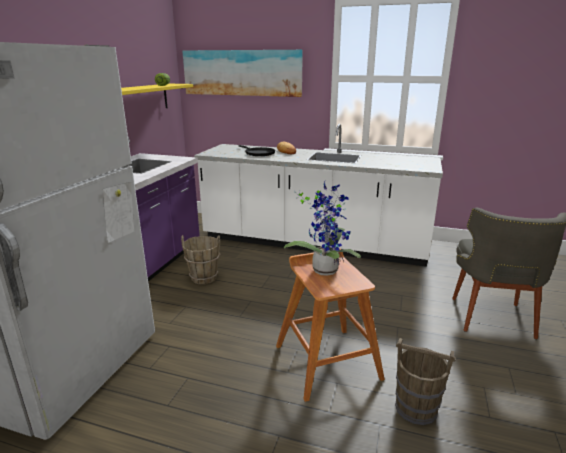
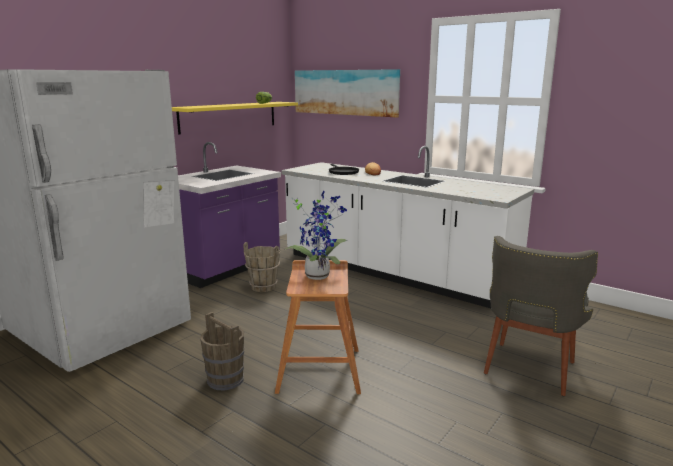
camera: 20 degrees right, 5 degrees down
brown bucket [395,338,456,425] -> brown bucket moved to [200,312,244,391]

